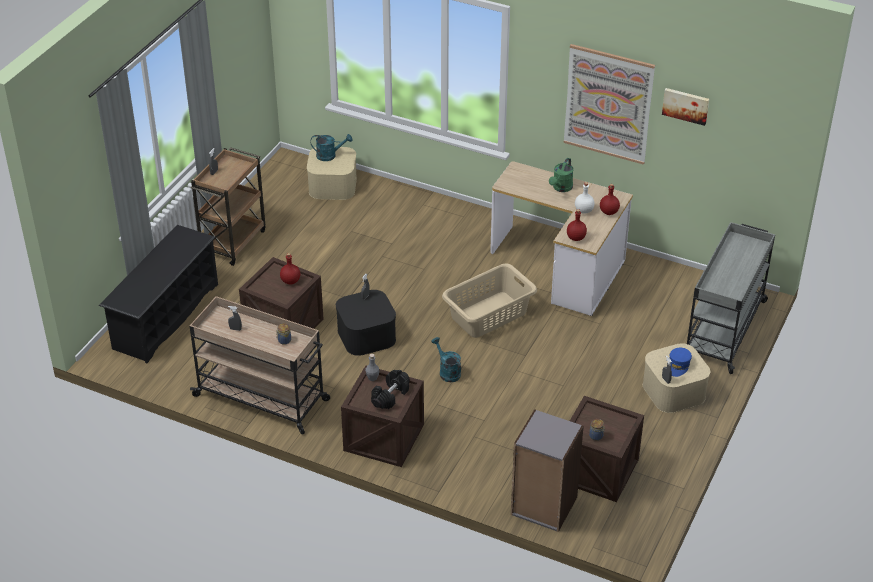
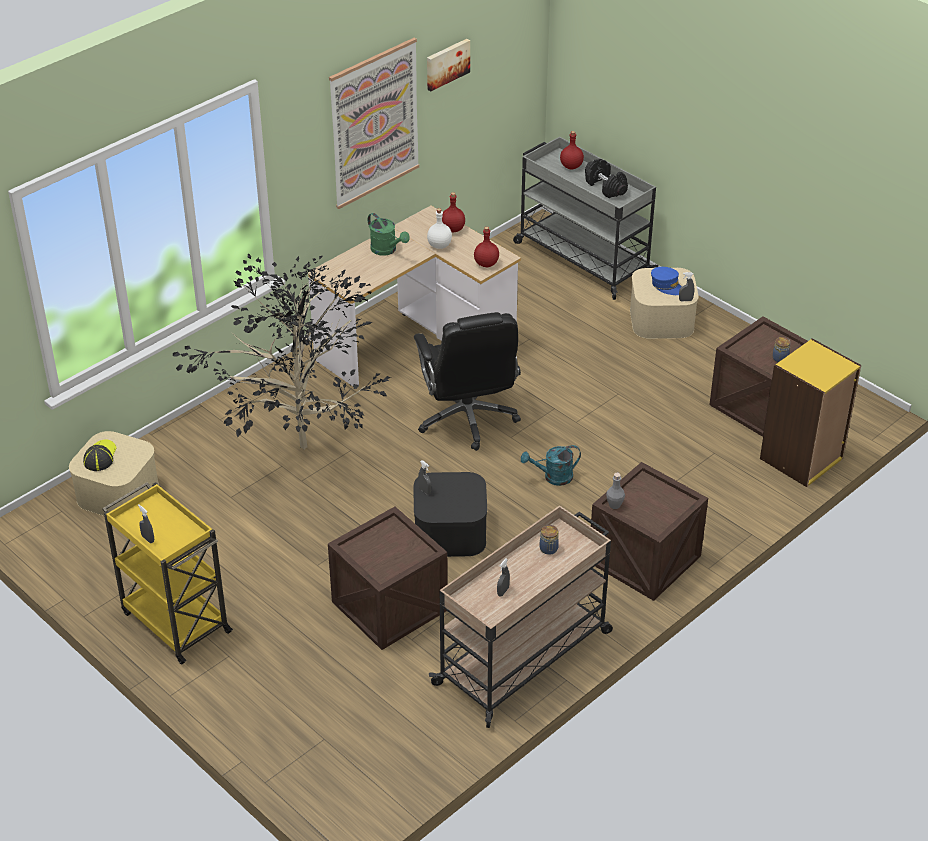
camera: 70 degrees left, 0 degrees up
black shoe rack [99,225,218,363] -> none
brown cart [191,147,266,266] -> yellow cart [102,482,233,665]
red bottle [280,253,300,285] -> red bottle moved to [560,131,584,169]
turquoise watering can [311,134,352,161] -> cap [83,439,117,471]
black dumbbell [371,370,410,409] -> black dumbbell moved to [585,159,628,198]
beige laundry basket [442,263,537,338] -> black office chair [414,312,521,451]
grey bookcase [511,409,584,532] -> yellow bookcase [760,338,861,487]
none -> potted plant [173,254,392,449]

